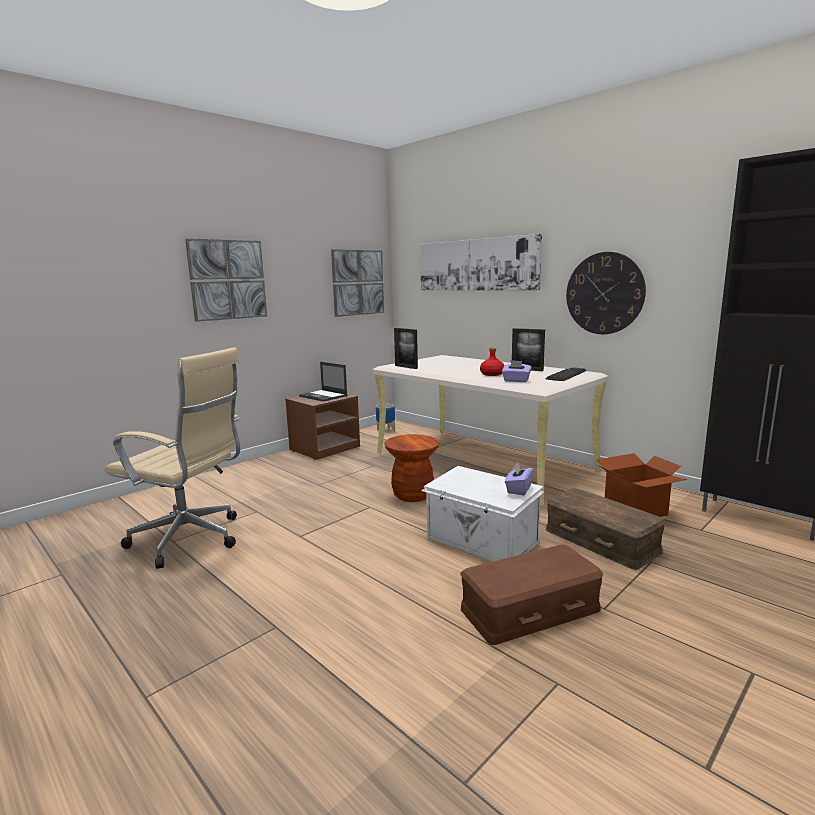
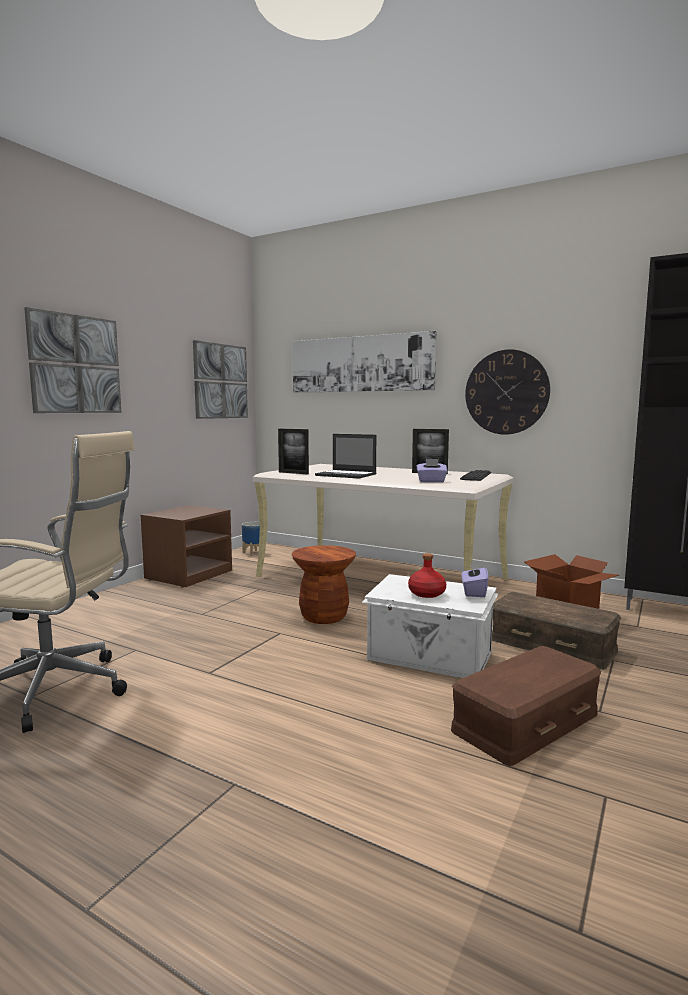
camera: 15 degrees left, 5 degrees down
laptop [299,362,348,402] -> laptop moved to [315,434,376,479]
red bottle [480,348,504,376] -> red bottle moved to [408,553,446,598]

